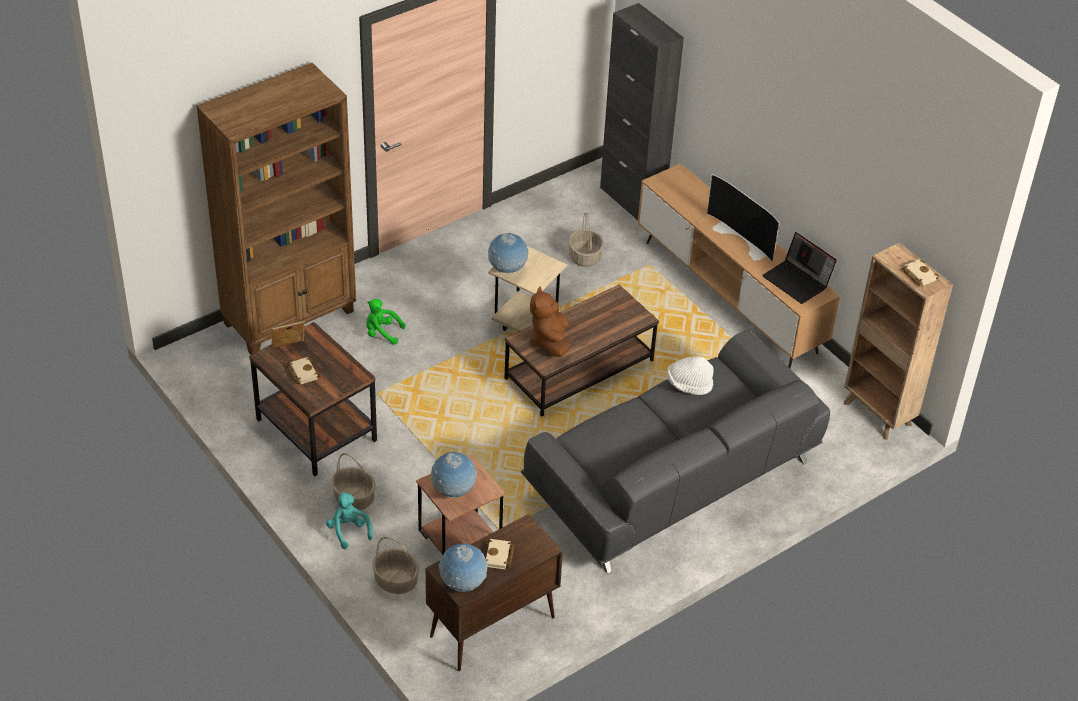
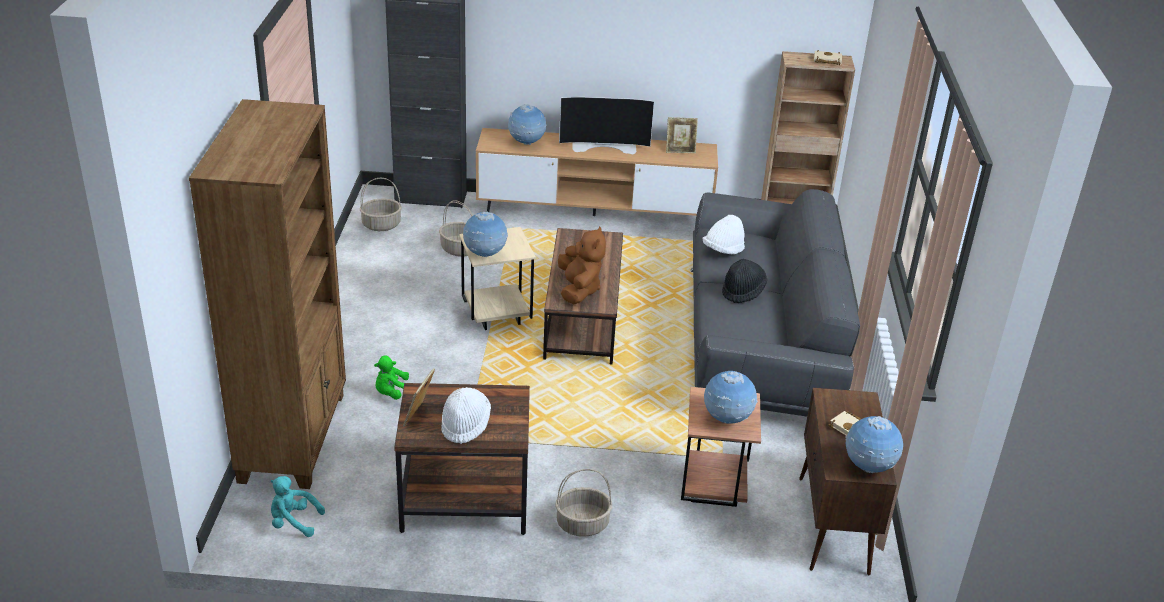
camera: 50 degrees left, 10 degrees down
beige book [287,357,321,385] -> white hat [441,387,491,444]
turquoise plush toy [326,492,373,549] -> turquoise plush toy moved to [271,476,325,537]
basket [372,537,419,594] -> basket moved to [360,178,402,231]
brown plush toy [530,287,570,357] -> brown plush toy turned 135 degrees counterclockwise [558,226,606,304]
laptop [762,232,837,304] -> picture frame [666,117,698,153]
none -> globe [508,104,547,145]
none -> black hat [722,259,767,303]

